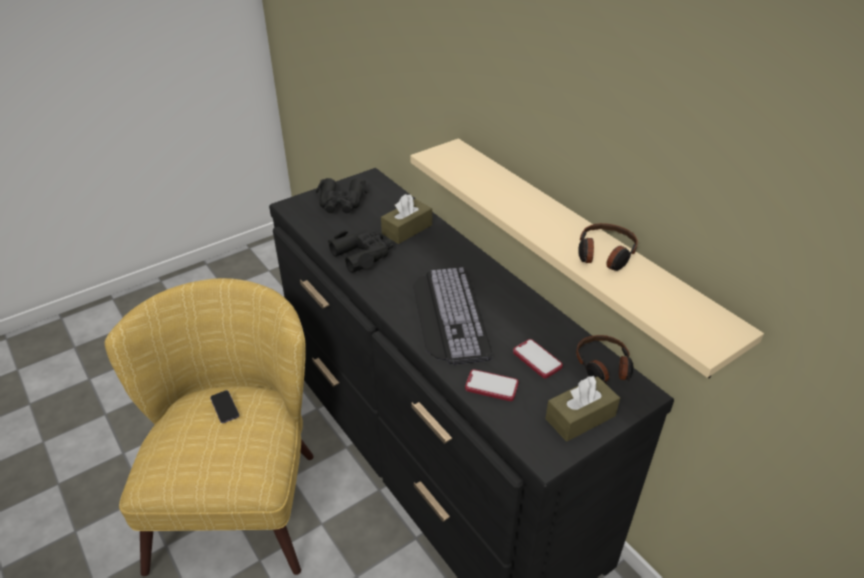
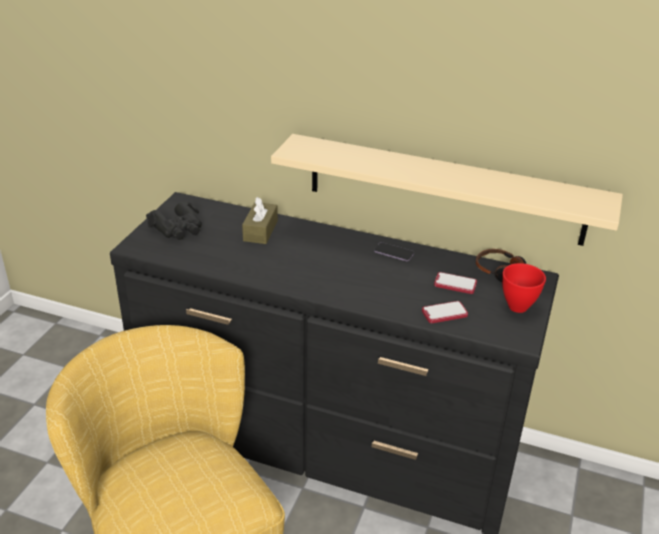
camera: 35 degrees left, 5 degrees down
phone [210,390,239,423] -> phone moved to [374,242,414,261]
black binoculars [328,229,393,273] -> none
keyboard [413,267,493,365] -> none
brown tissue box [545,376,620,442] -> red bowl [502,263,546,313]
headphones [578,223,638,271] -> none

